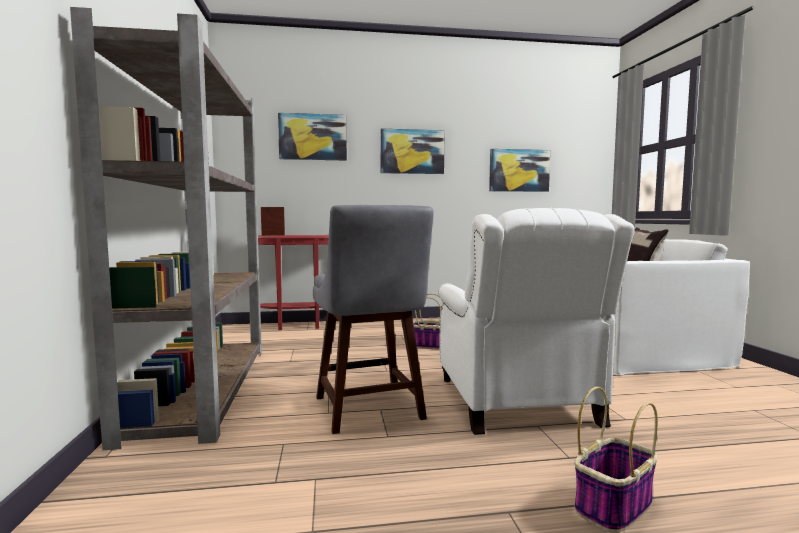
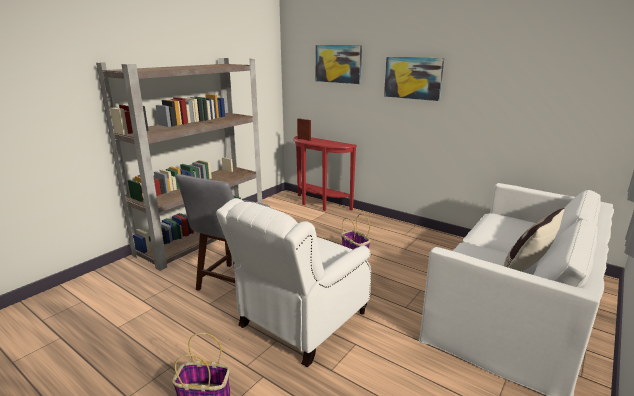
camera: 45 degrees right, 15 degrees up
picture [489,149,550,192] -> none

